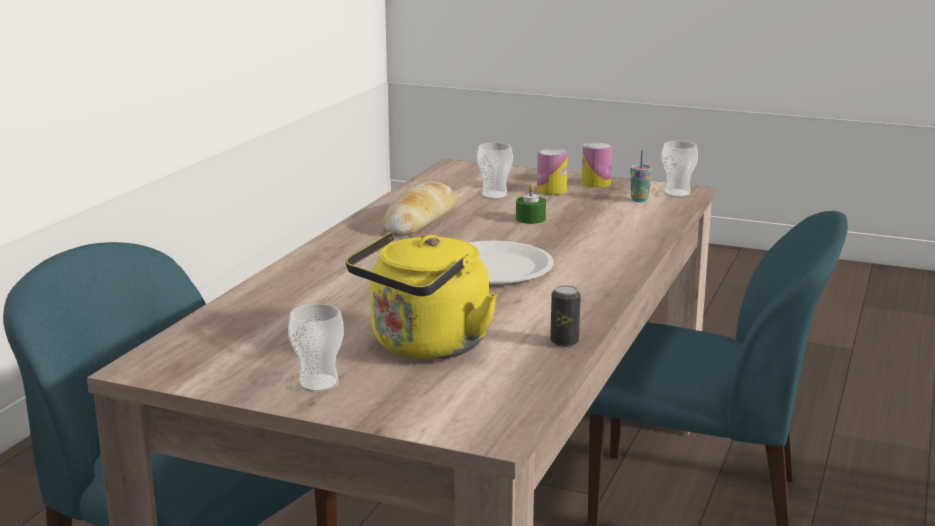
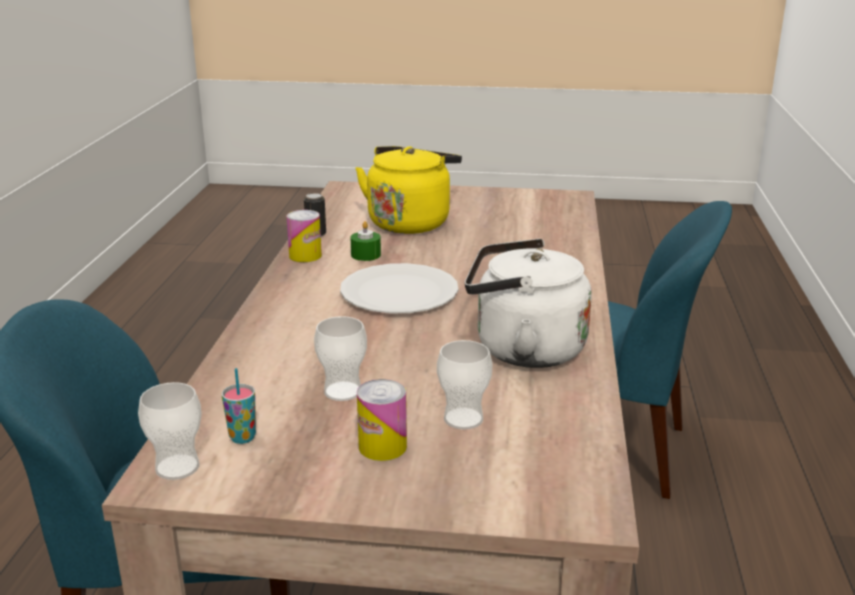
camera: 165 degrees right, 5 degrees up
cup [288,304,344,392] -> cup moved to [314,316,367,401]
bread [382,182,456,236] -> white kettle [465,239,592,368]
green candle [516,185,546,224] -> green candle moved to [350,221,381,261]
can [582,142,612,188] -> can moved to [287,210,322,262]

